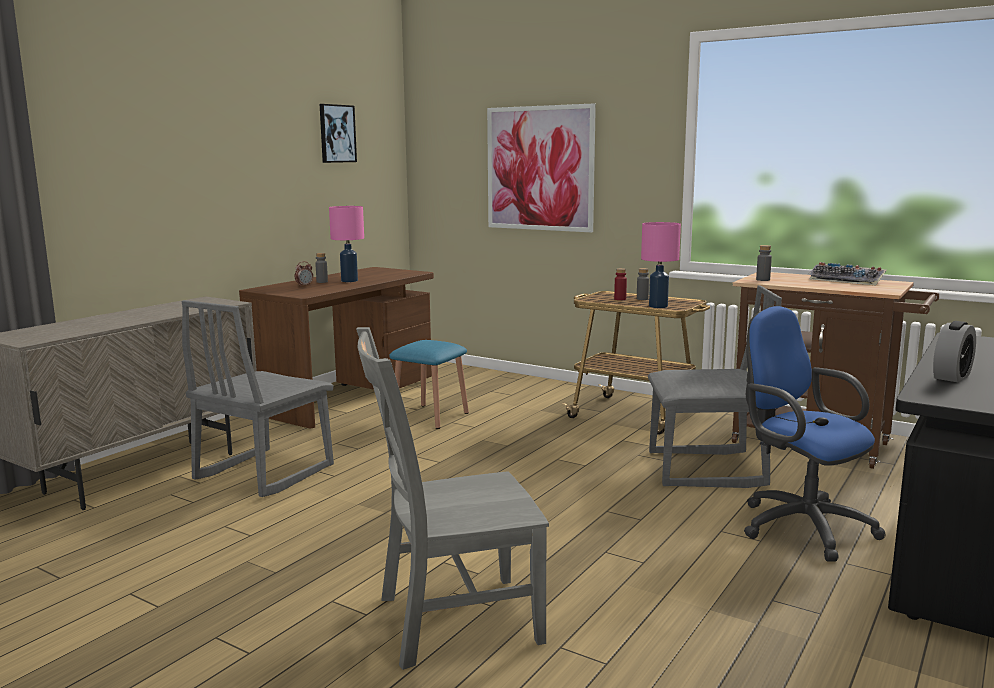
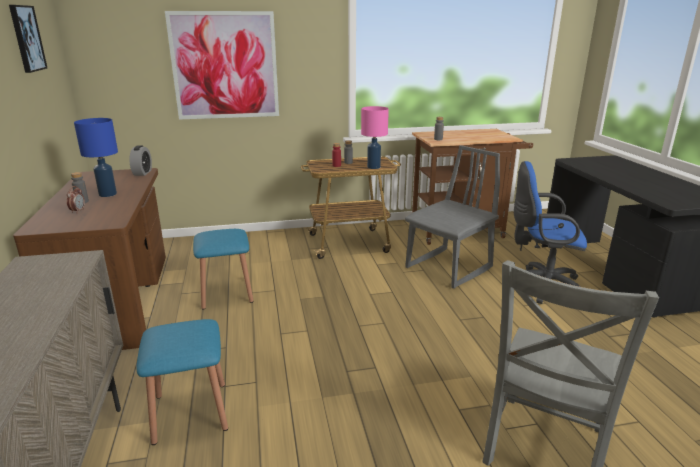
camera: 45 degrees left, 10 degrees up
grey chair [182,300,334,497] -> blue stool [137,319,228,445]
pink table lamp [329,206,364,282] -> blue table lamp [74,118,118,197]
keyboard [808,262,887,285] -> none
alarm clock [933,321,976,382] -> alarm clock moved to [130,145,152,176]

